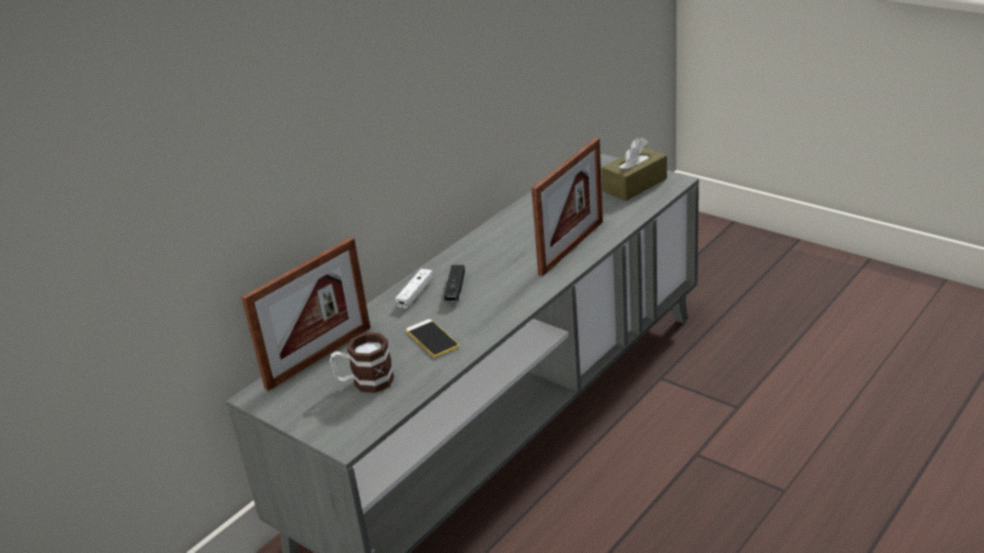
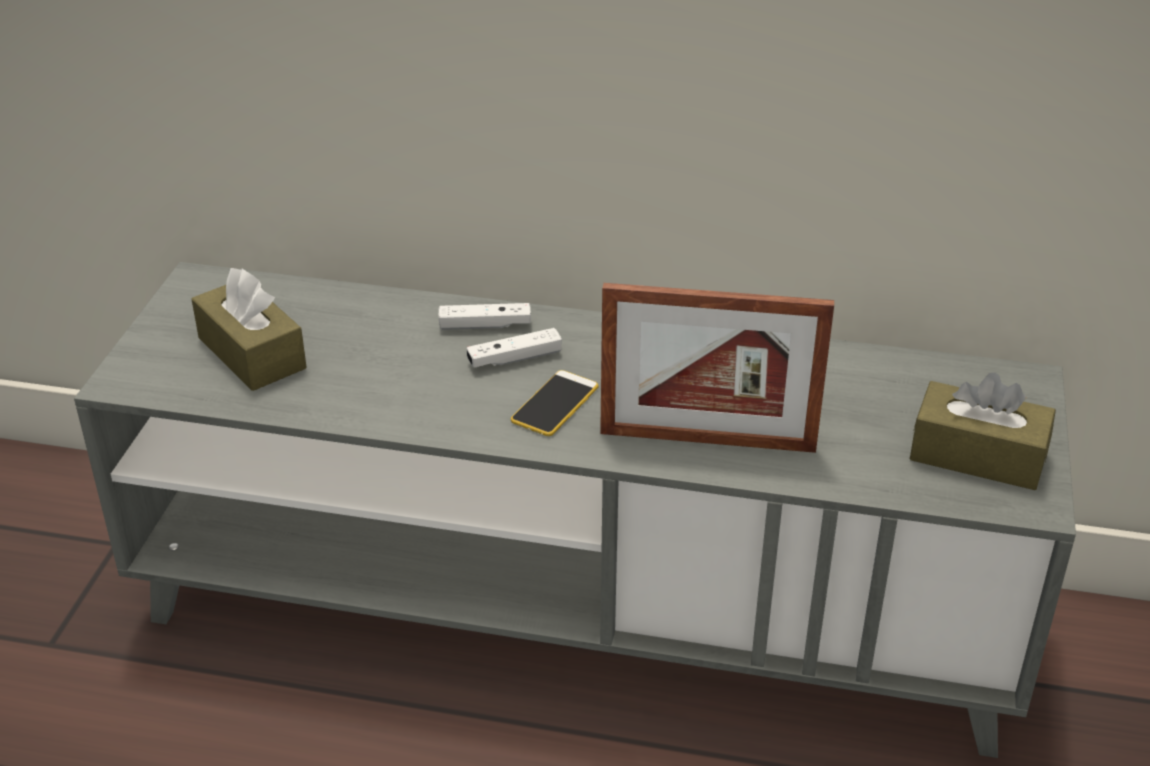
camera: 60 degrees right, 5 degrees up
picture frame [241,237,371,391] -> none
mug [330,332,394,393] -> brown tissue box [191,268,307,391]
phone [406,319,459,357] -> phone moved to [511,370,599,436]
black game controller [444,265,465,302] -> white game controller [467,328,562,368]

